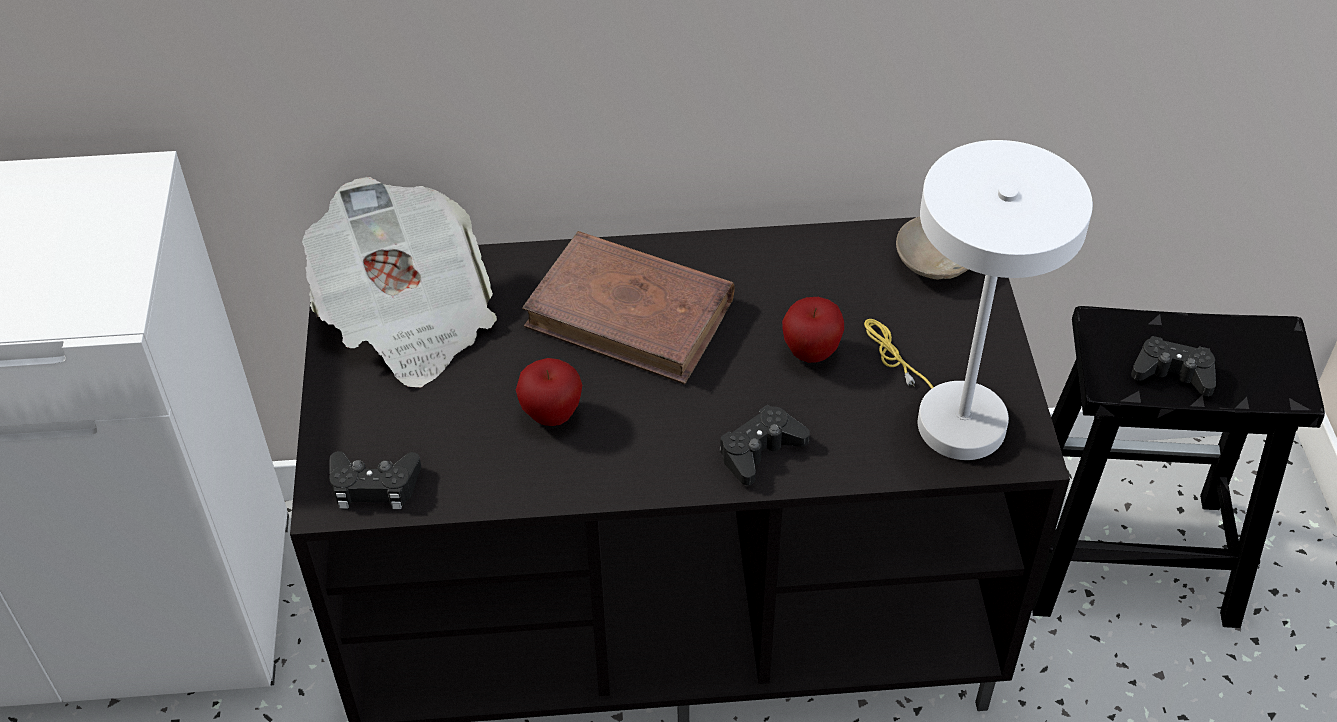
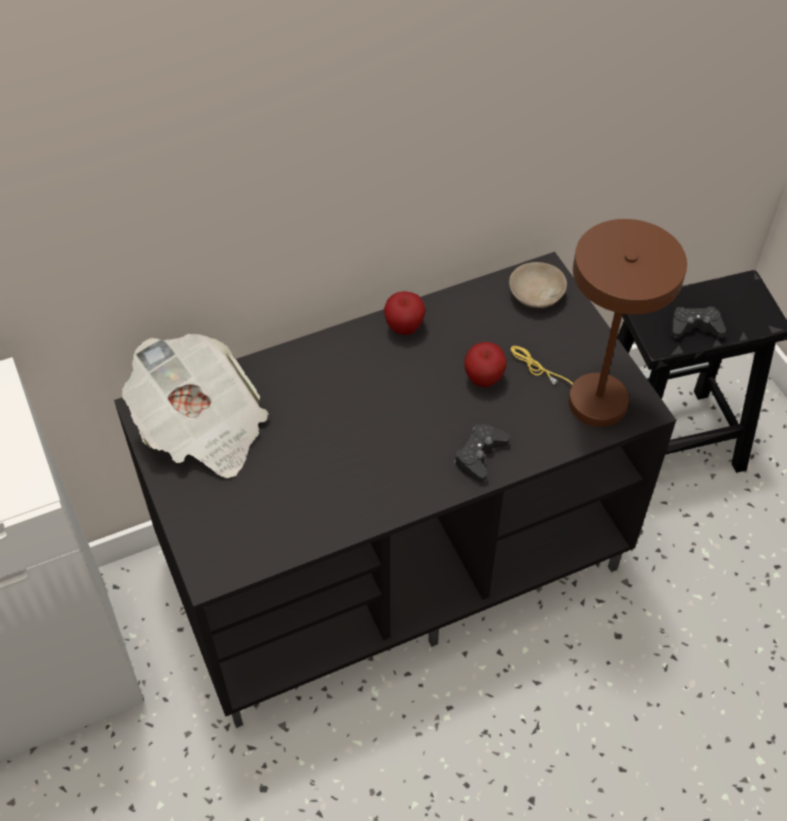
camera: 20 degrees left, 5 degrees up
black game controller [329,451,421,509] -> none
apple [516,358,582,426] -> apple moved to [384,291,426,335]
brown book [522,231,735,385] -> none
white table lamp [864,140,1093,460] -> brown table lamp [511,219,687,427]

